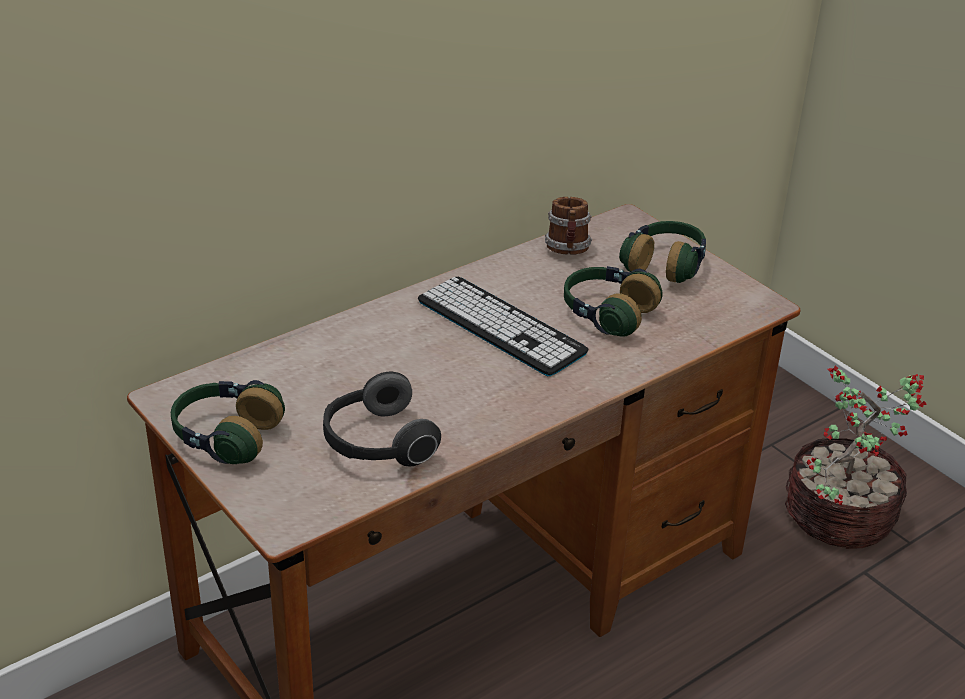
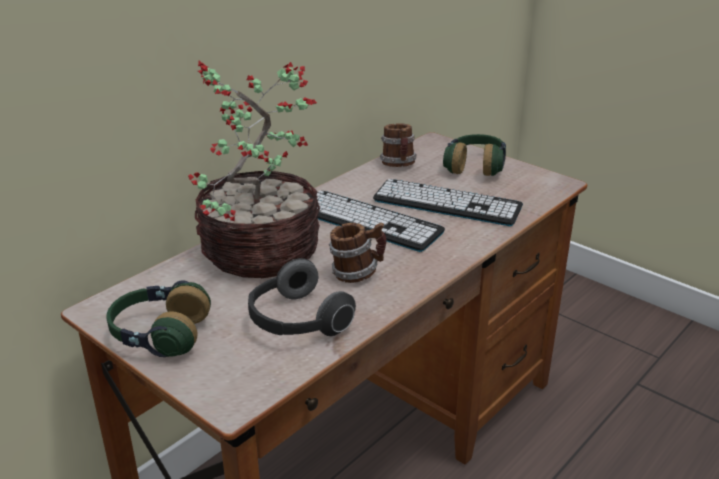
camera: 10 degrees left, 5 degrees down
headphones [564,266,663,337] -> keyboard [373,179,523,226]
potted plant [785,365,926,549] -> potted plant moved to [188,61,320,279]
none -> mug [329,223,386,283]

